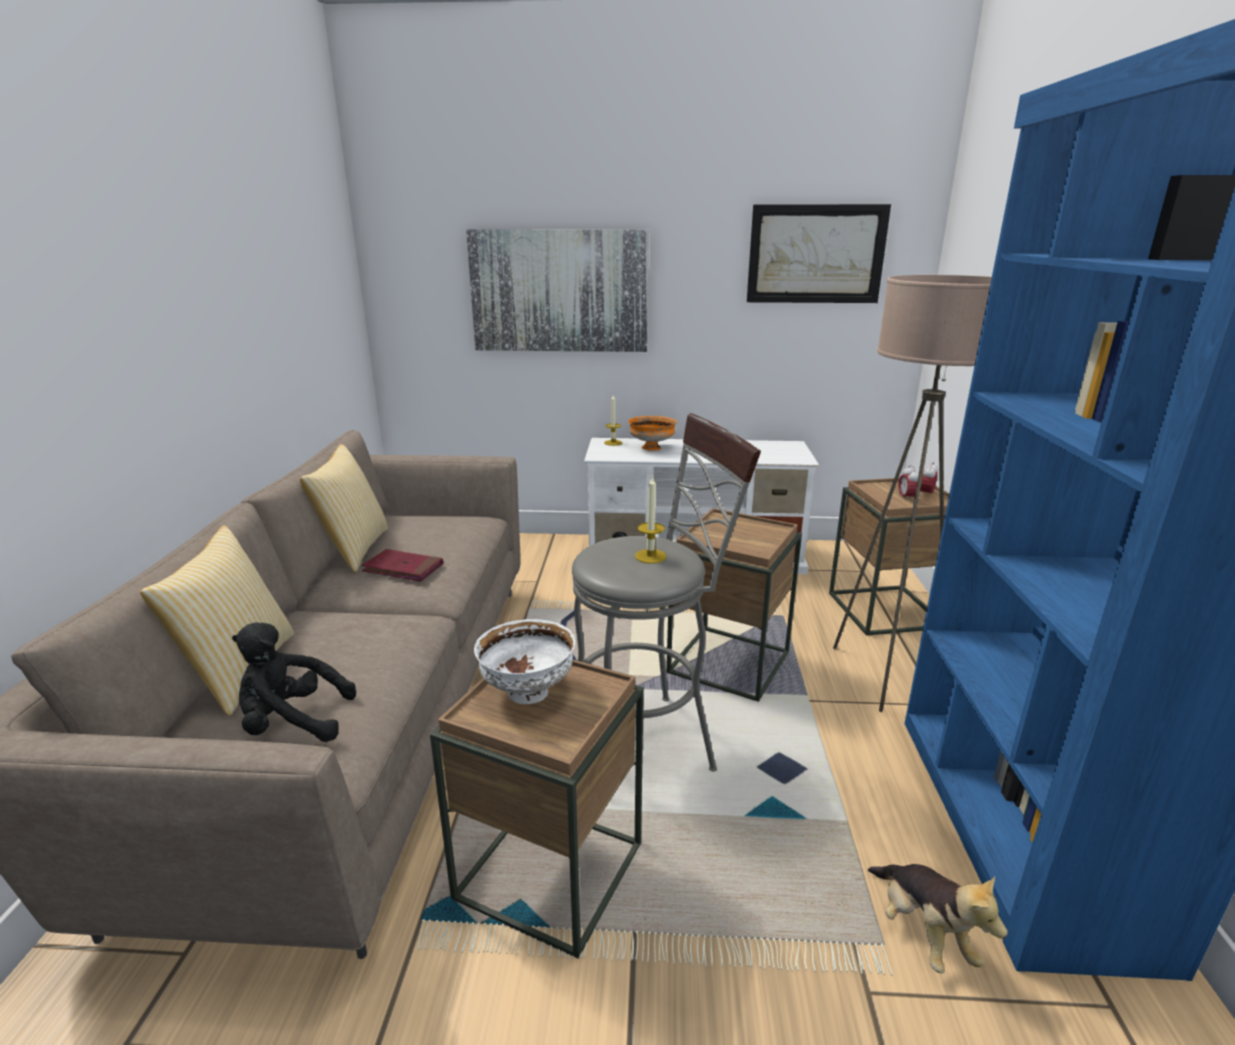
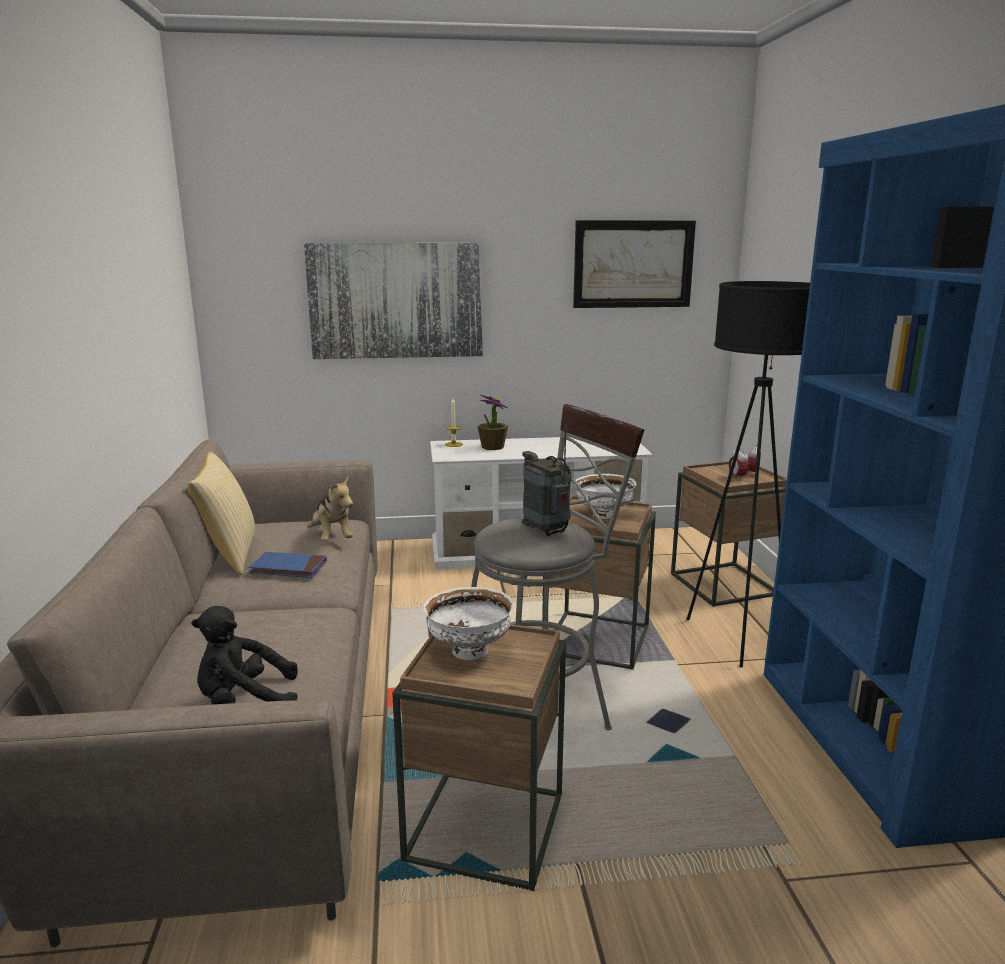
camera: 10 degrees left, 5 degrees down
pillow [140,525,294,716] -> none
red book [362,549,443,582] -> blue book [249,552,327,578]
orange bowl [628,416,677,451] -> potted plant [478,395,508,450]
candle [635,477,667,564] -> radio [522,424,572,536]
beige floor lamp [833,275,992,712] -> black floor lamp [687,281,810,668]
plush toy [868,864,1008,974] -> plush toy moved to [306,477,353,541]
none -> white bowl [574,474,636,519]

